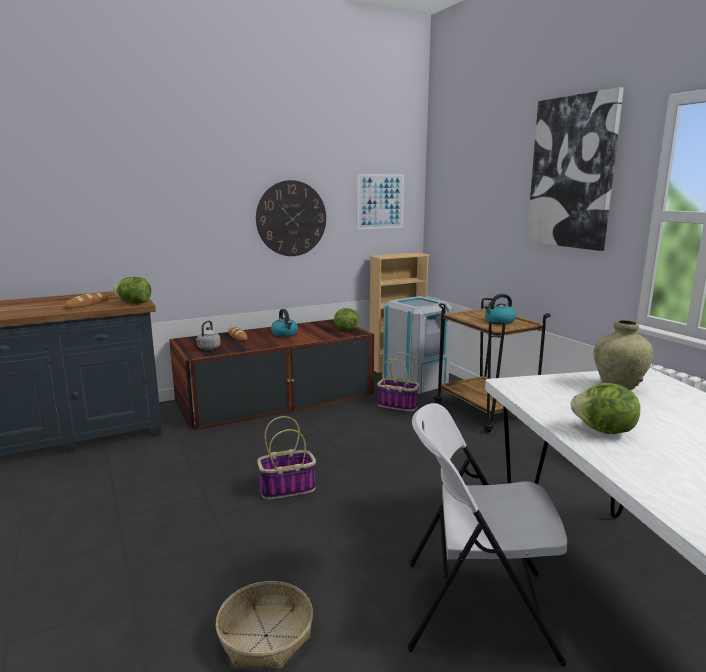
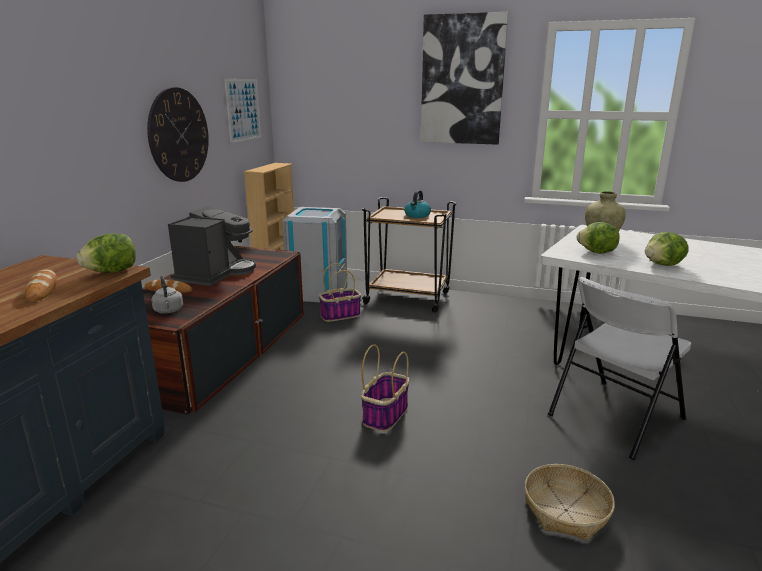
camera: 45 degrees left, 5 degrees up
kettle [271,309,298,337] -> coffee machine [168,206,256,286]
lettuce [334,308,358,331] -> lettuce moved to [576,222,620,254]

